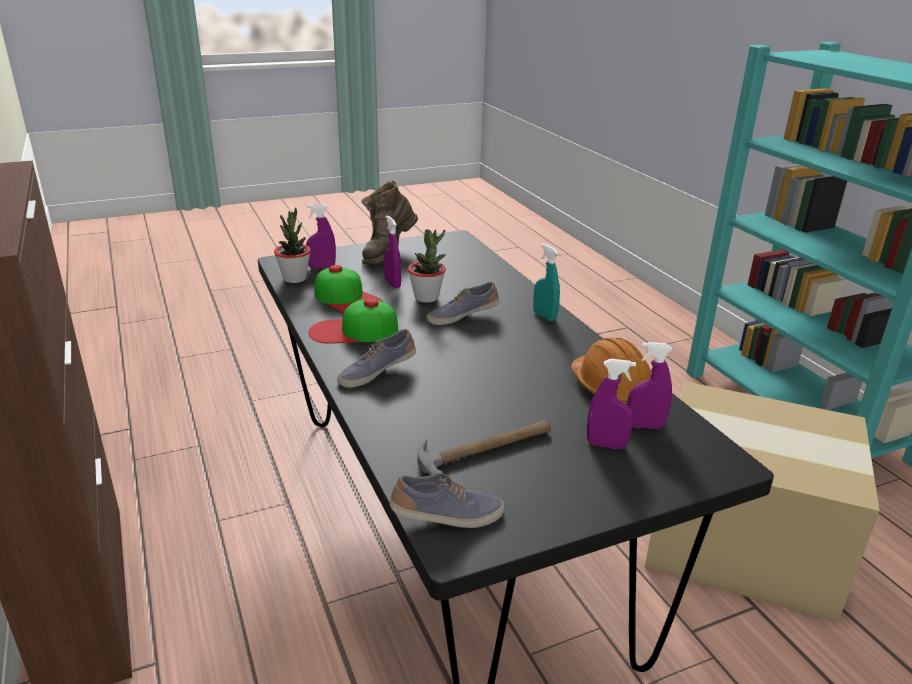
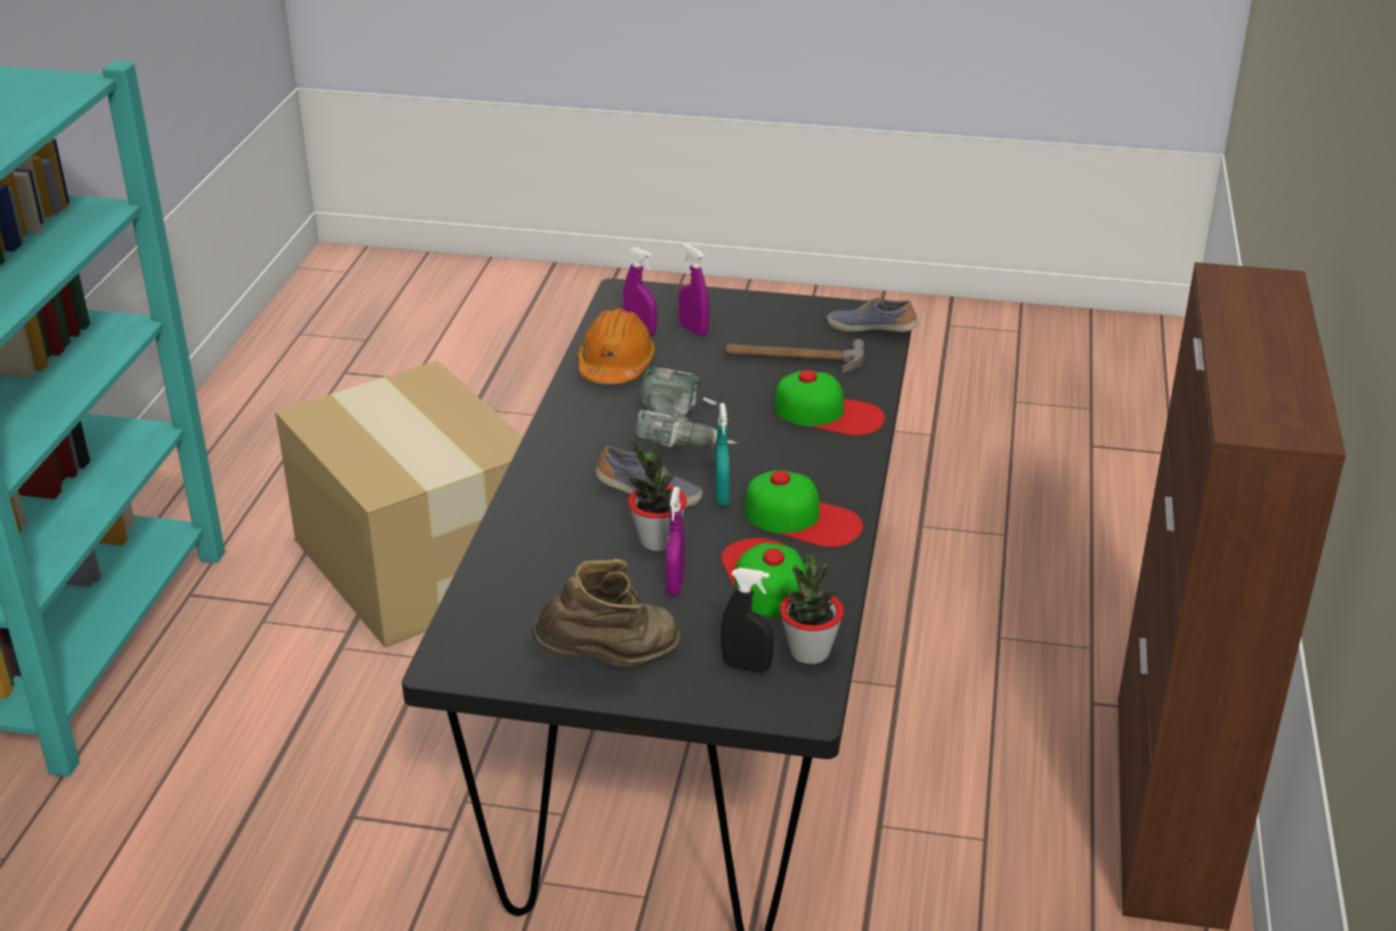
camera: 145 degrees left, 5 degrees up
purple spray bottle [306,204,336,268] -> black spray bottle [721,568,774,672]
shoe [337,329,416,388] -> none
turquoise spray bottle [533,244,560,321] -> turquoise spray bottle moved to [715,403,730,506]
none -> power drill [634,367,738,449]
none -> cap [774,370,885,435]

